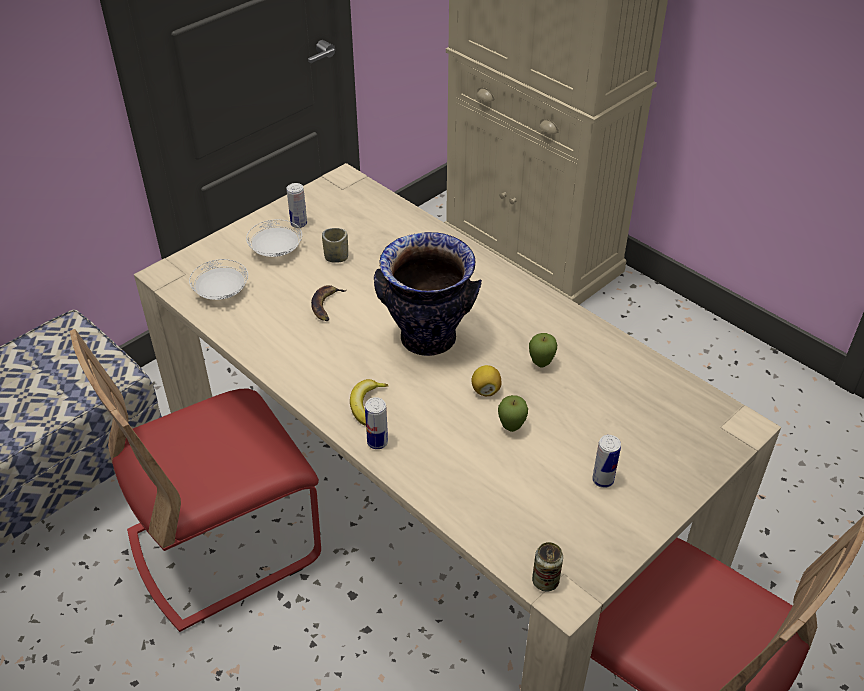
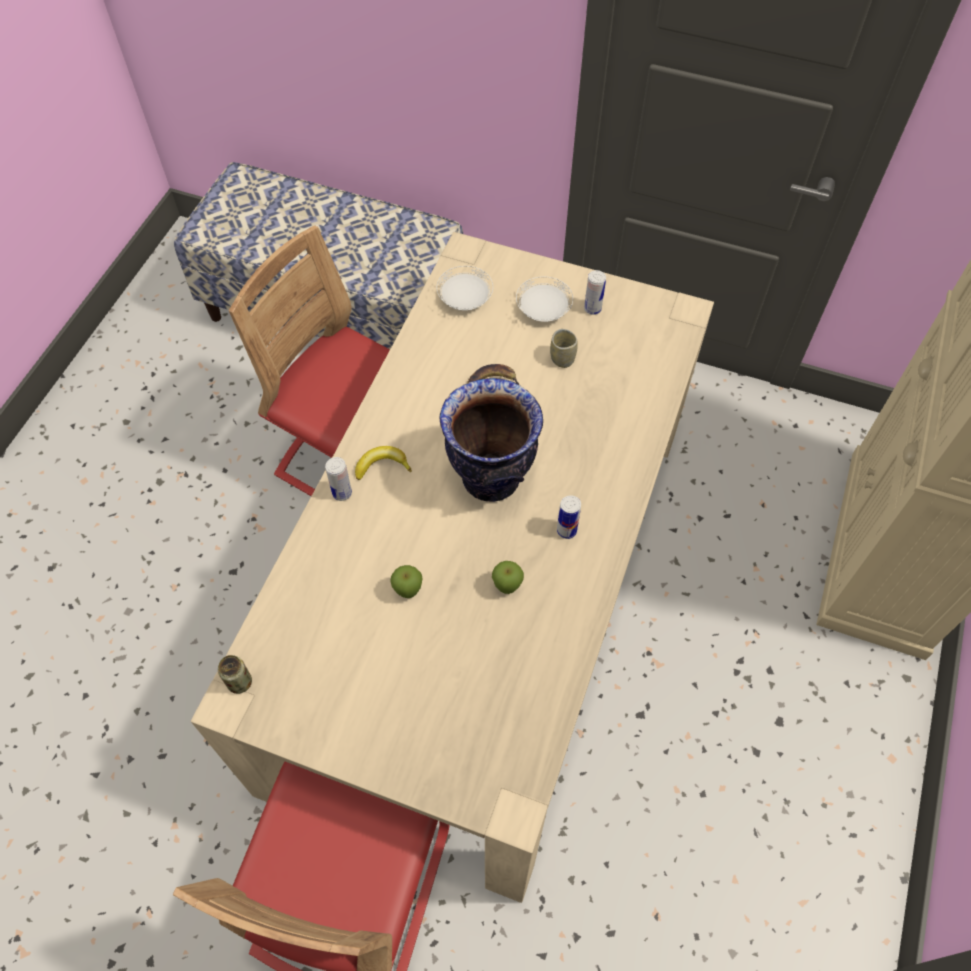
camera: 65 degrees right, 15 degrees up
lemon [471,365,502,396] -> none
can [592,435,621,488] -> can moved to [557,495,581,539]

